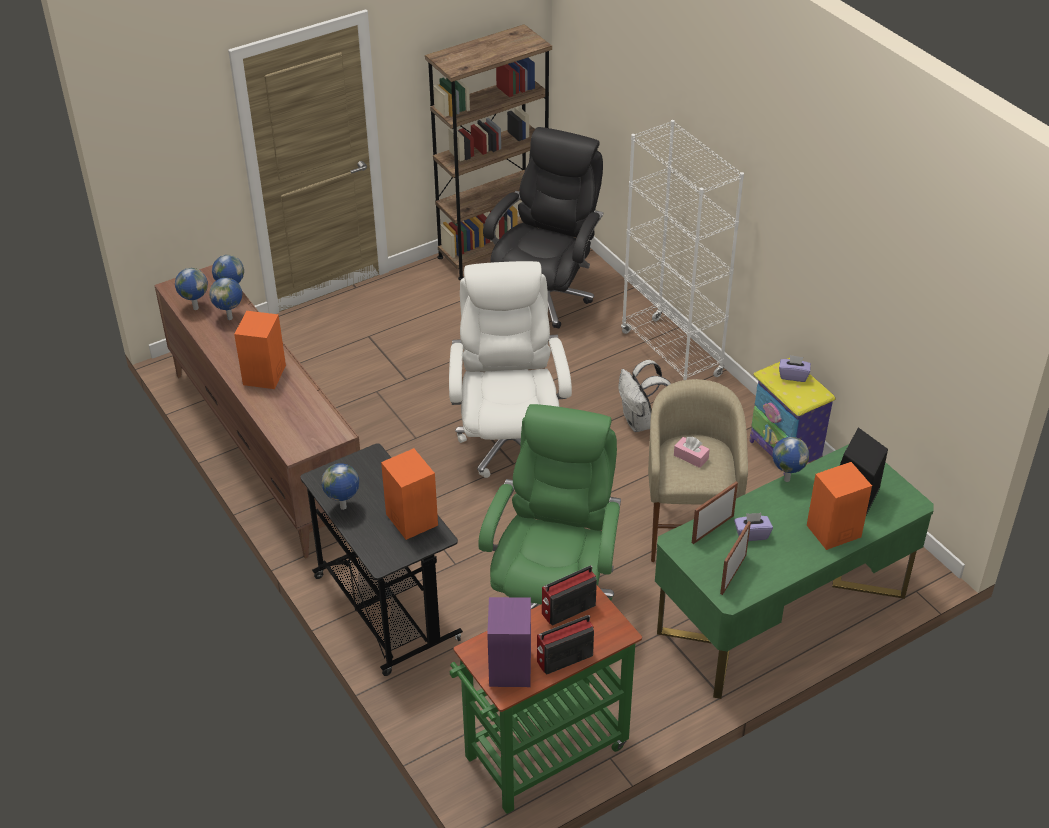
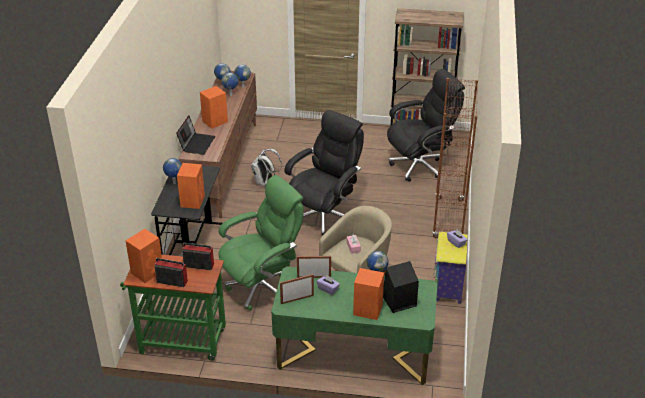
camera: 40 degrees right, 5 degrees down
white office chair [449,261,572,478] -> black office chair [284,110,364,235]
purple speaker [487,597,531,687] -> orange speaker [125,229,162,283]
white backpack [618,360,671,432] -> white backpack moved to [251,149,282,186]
white bookcase [621,120,744,380] -> brown bookcase [432,78,478,238]
none -> laptop [176,116,215,155]

